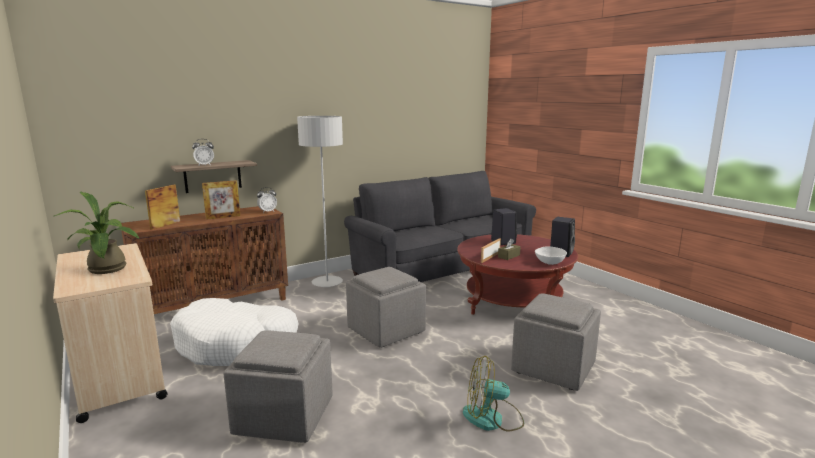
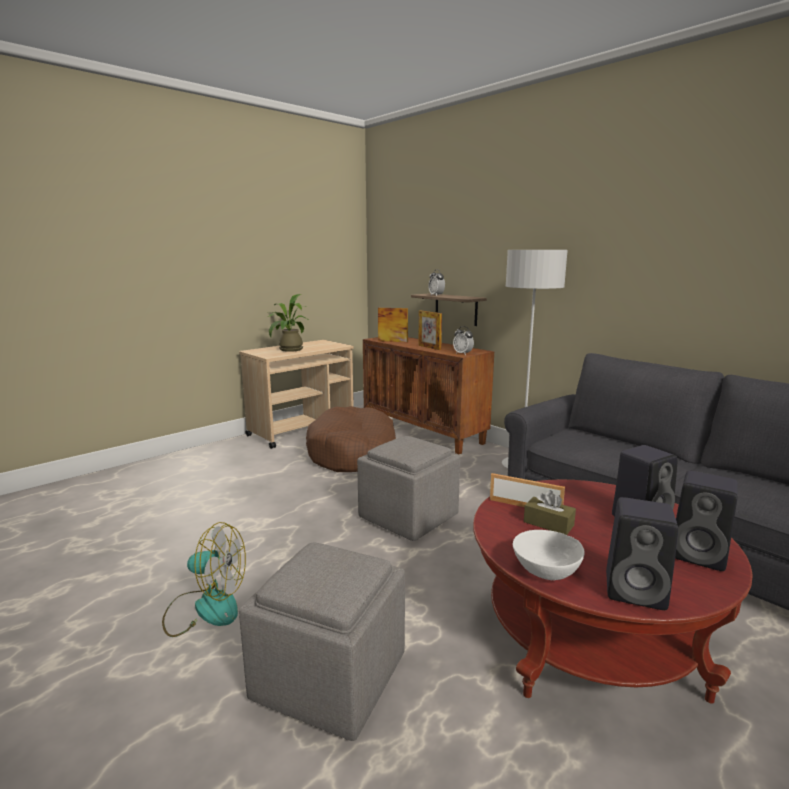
camera: 80 degrees right, 0 degrees up
white dog bed [170,298,298,366] -> brown dog bed [306,406,396,472]
grey ottoman [223,330,333,443] -> none
fan [463,356,524,432] -> fan turned 105 degrees clockwise [162,522,246,637]
none -> black speaker [675,471,738,571]

